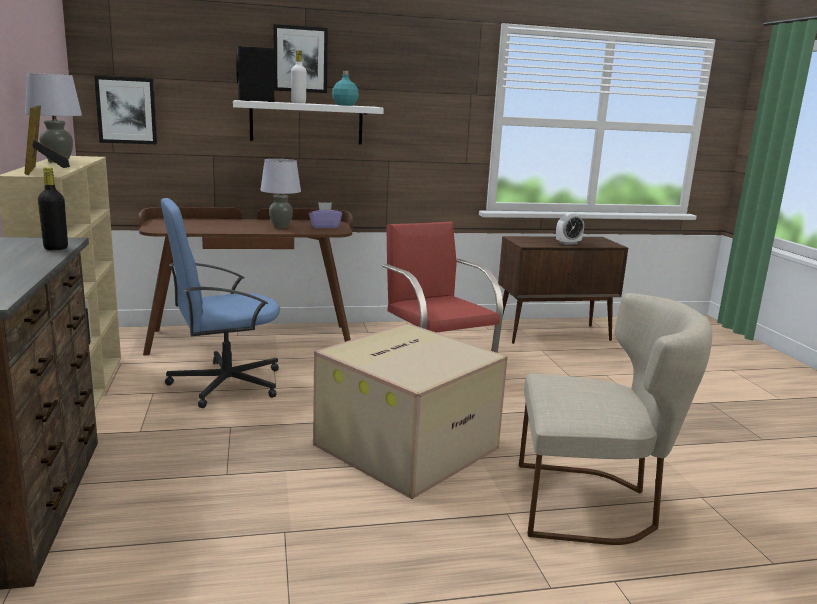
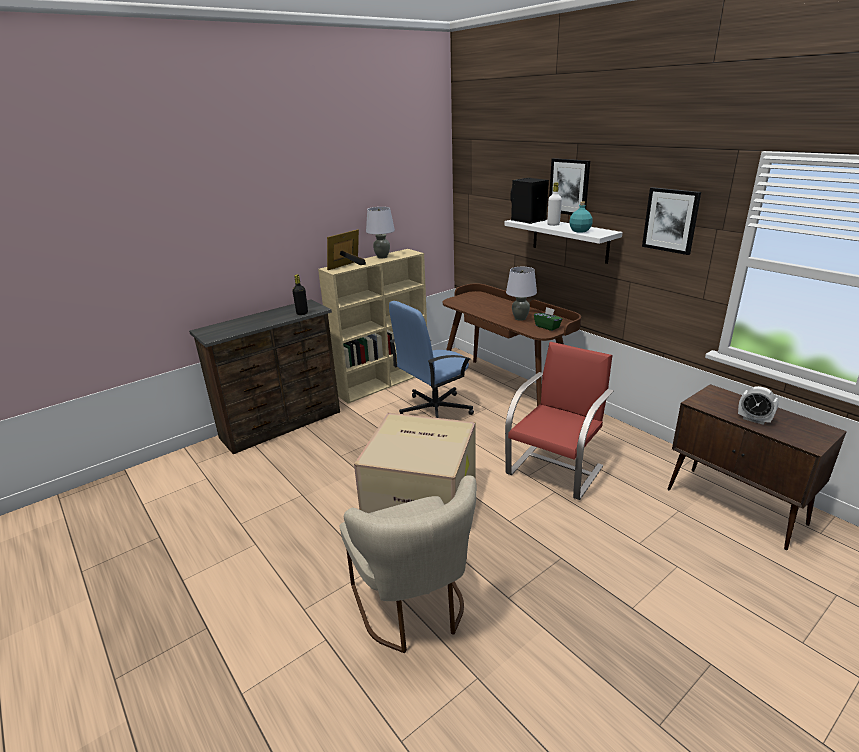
camera: 65 degrees right, 10 degrees up
picture [94,76,157,144] -> picture moved to [642,187,701,255]
blue office chair [161,198,280,408] -> blue office chair turned 75 degrees counterclockwise [389,301,474,418]
purple tissue box [309,202,342,228] -> green tissue box [534,307,563,331]

